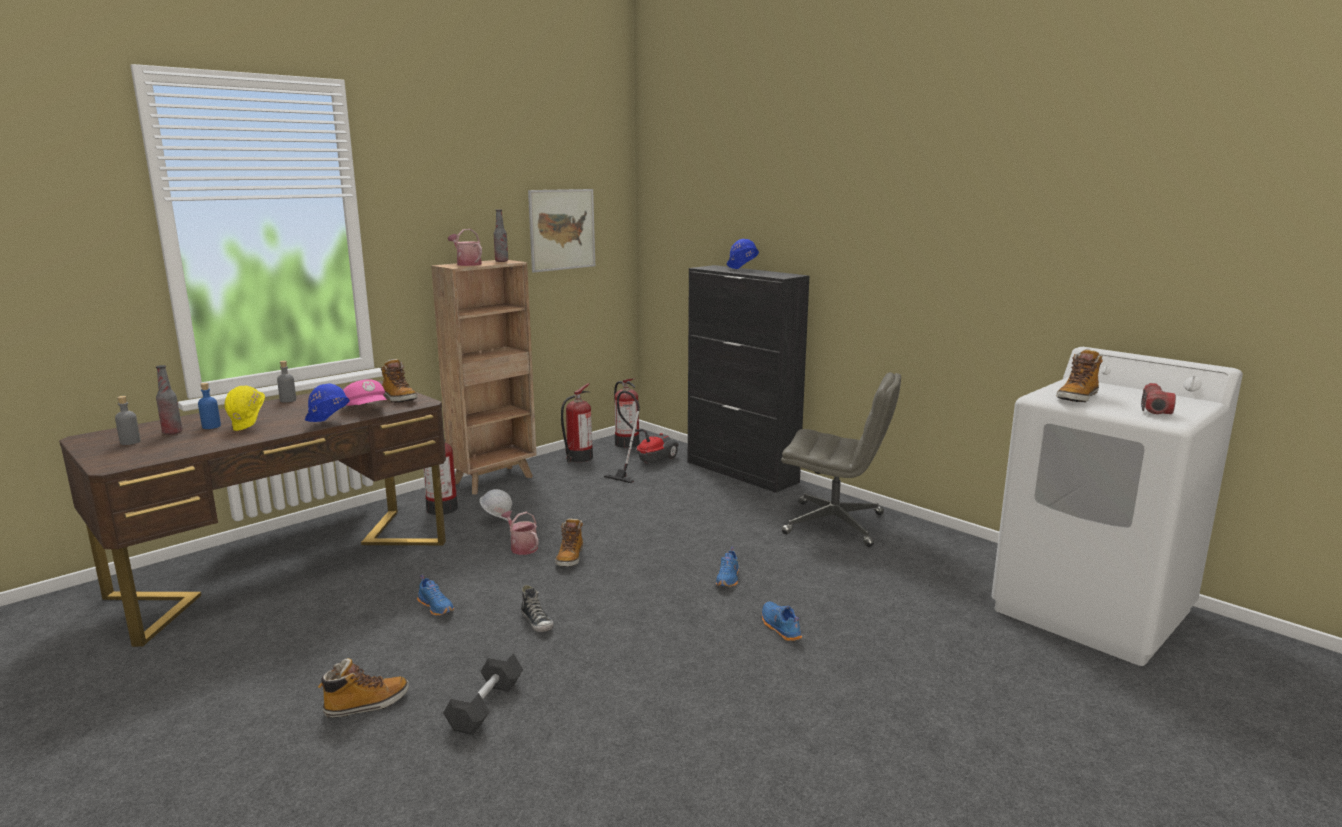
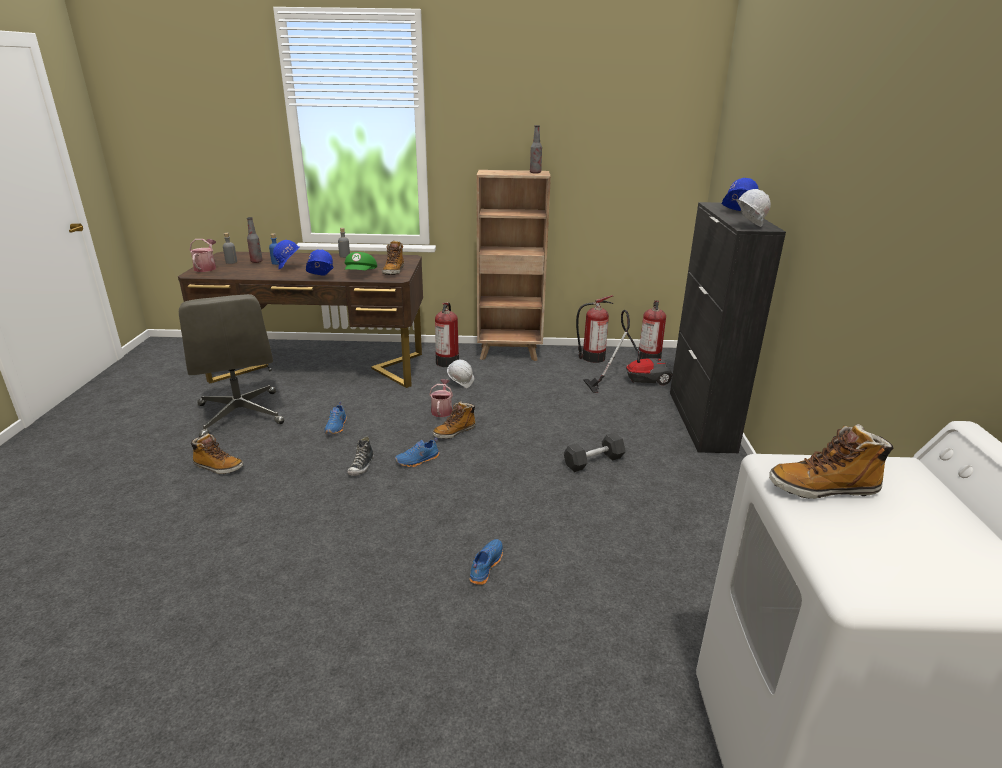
camera: 45 degrees right, 10 degrees up
yellow hard hat [225,386,265,431] -> blue hard hat [273,240,300,269]
pink cap [343,379,387,406] -> green cap [344,252,377,270]
grey dumbbell [443,650,523,735] -> grey dumbbell moved to [564,433,626,472]
watering can [448,229,482,266] -> watering can moved to [190,239,216,272]
picture [528,189,595,273] -> none
blue shoe [716,547,738,587] -> blue shoe moved to [395,438,439,467]
grey office chair [781,372,901,547] -> grey office chair moved to [179,294,284,437]
flashlight [1141,383,1176,414] -> none
none -> white hard hat [736,189,771,227]

